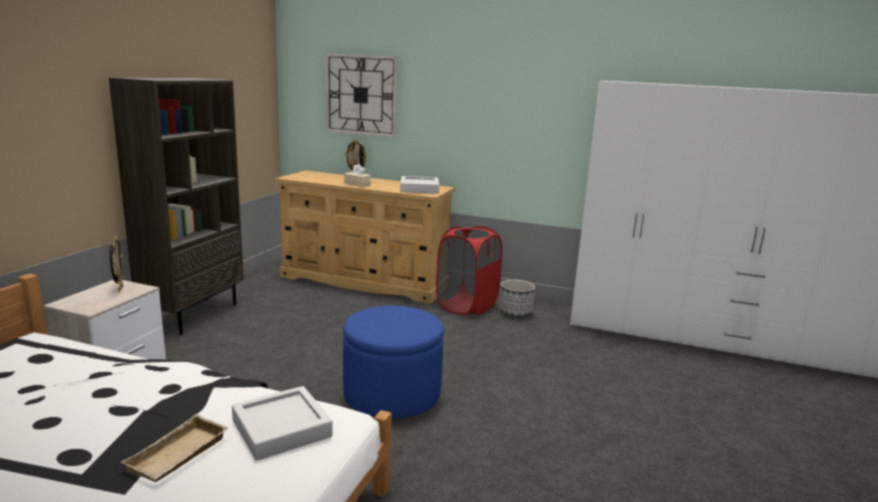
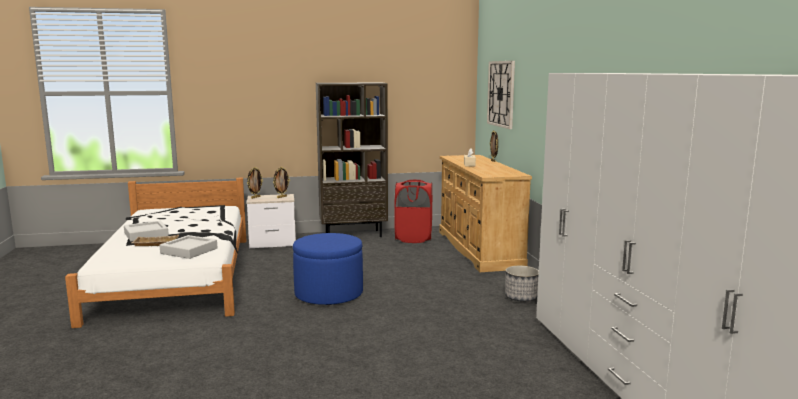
camera: 60 degrees right, 5 degrees down
grey tray [400,176,439,194] -> grey tray moved to [124,221,169,241]
red laundry basket [436,226,503,315] -> red laundry basket moved to [394,180,432,243]
none -> picture frame [247,167,263,199]

